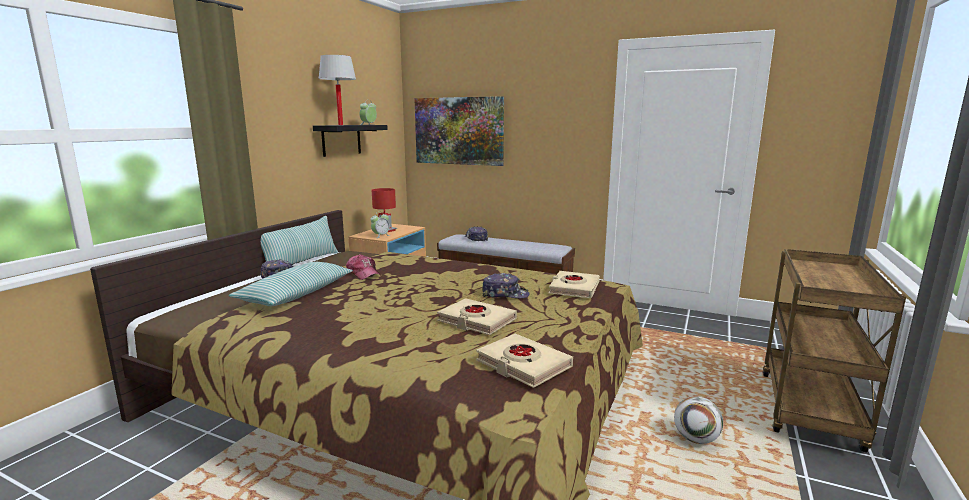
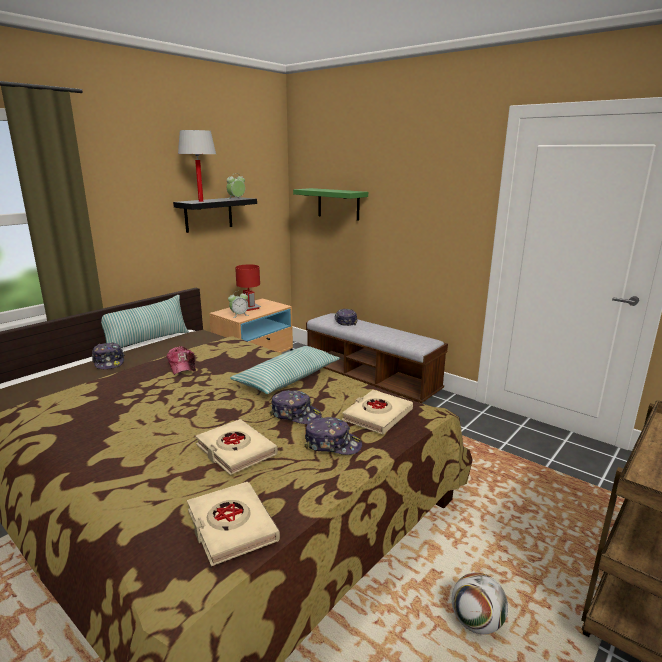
camera: 15 degrees right, 5 degrees up
pillow [229,262,353,306] -> pillow moved to [230,346,340,394]
picture [414,96,504,166] -> green shelf [293,188,368,221]
none -> cap [304,417,362,455]

